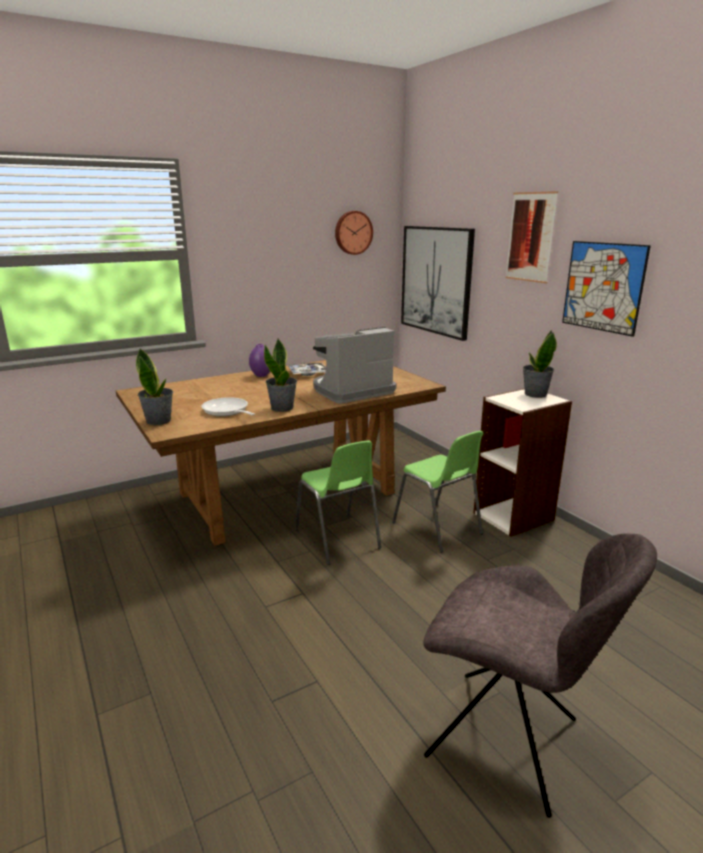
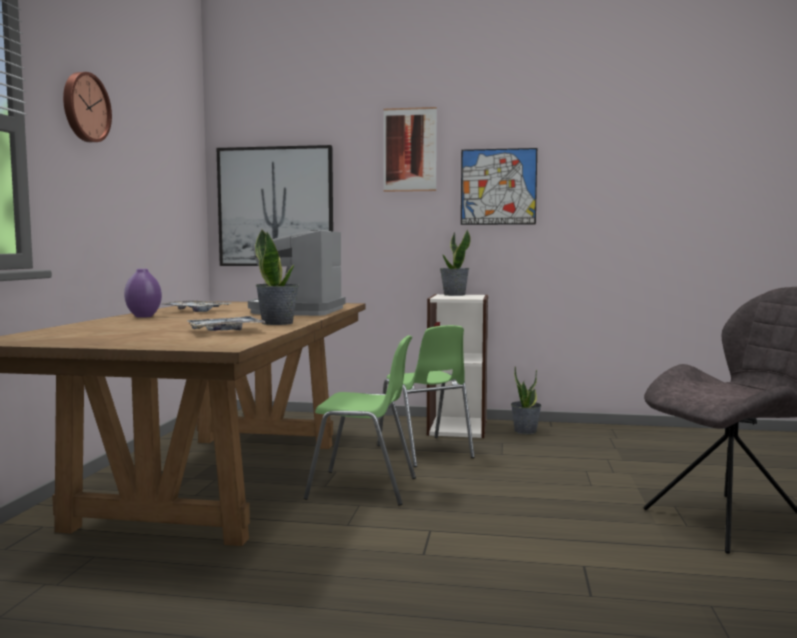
camera: 50 degrees left, 15 degrees down
potted plant [136,348,173,425] -> potted plant moved to [511,367,541,434]
frying pan [201,397,255,416] -> tray [186,316,265,331]
wall clock [335,211,373,255] -> wall clock moved to [63,72,112,142]
green chair [392,431,483,553] -> green chair turned 60 degrees clockwise [377,325,475,467]

